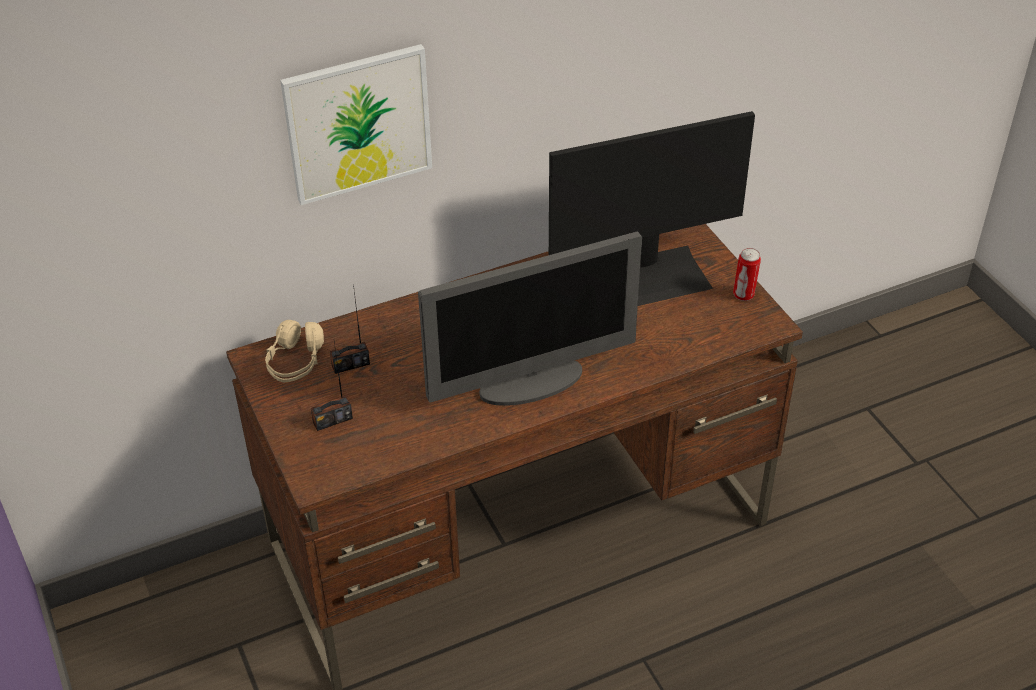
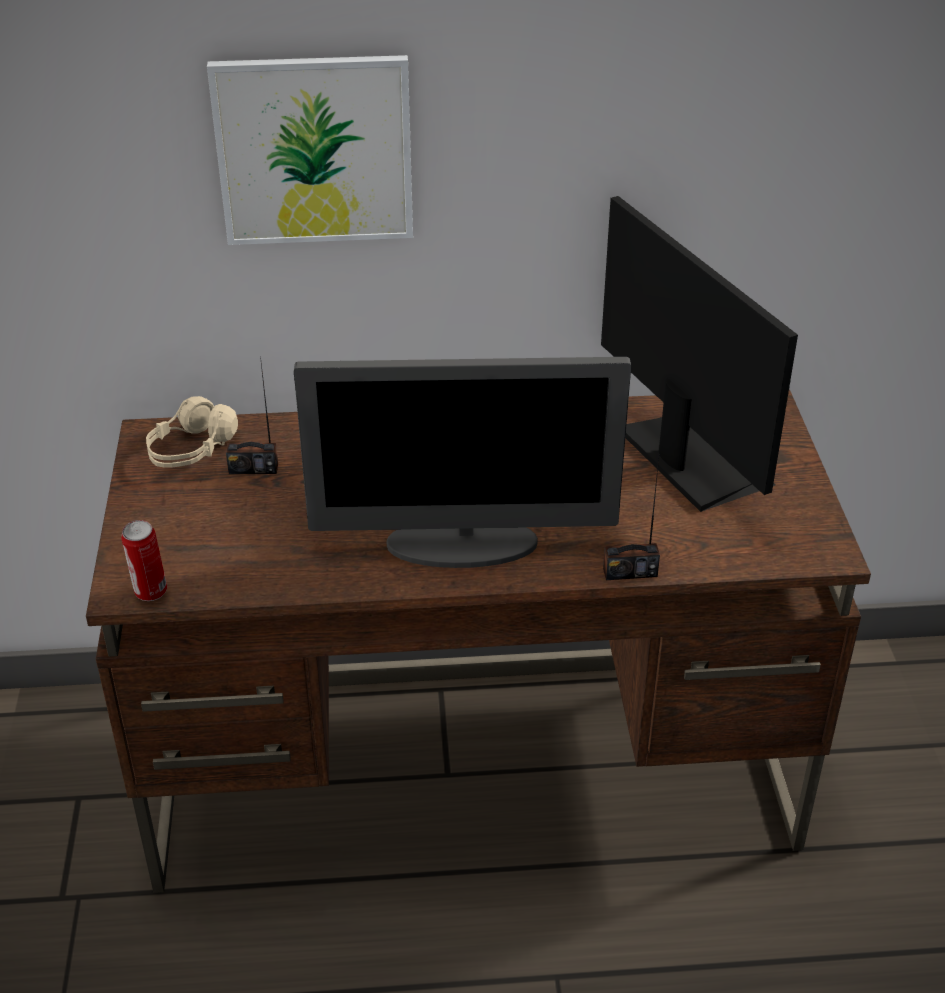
camera: 20 degrees right, 5 degrees down
radio [311,342,353,431] -> radio moved to [603,458,660,580]
monitor [549,111,755,306] -> monitor turned 120 degrees counterclockwise [601,196,798,512]
can [733,248,761,301] -> can moved to [121,520,167,601]

